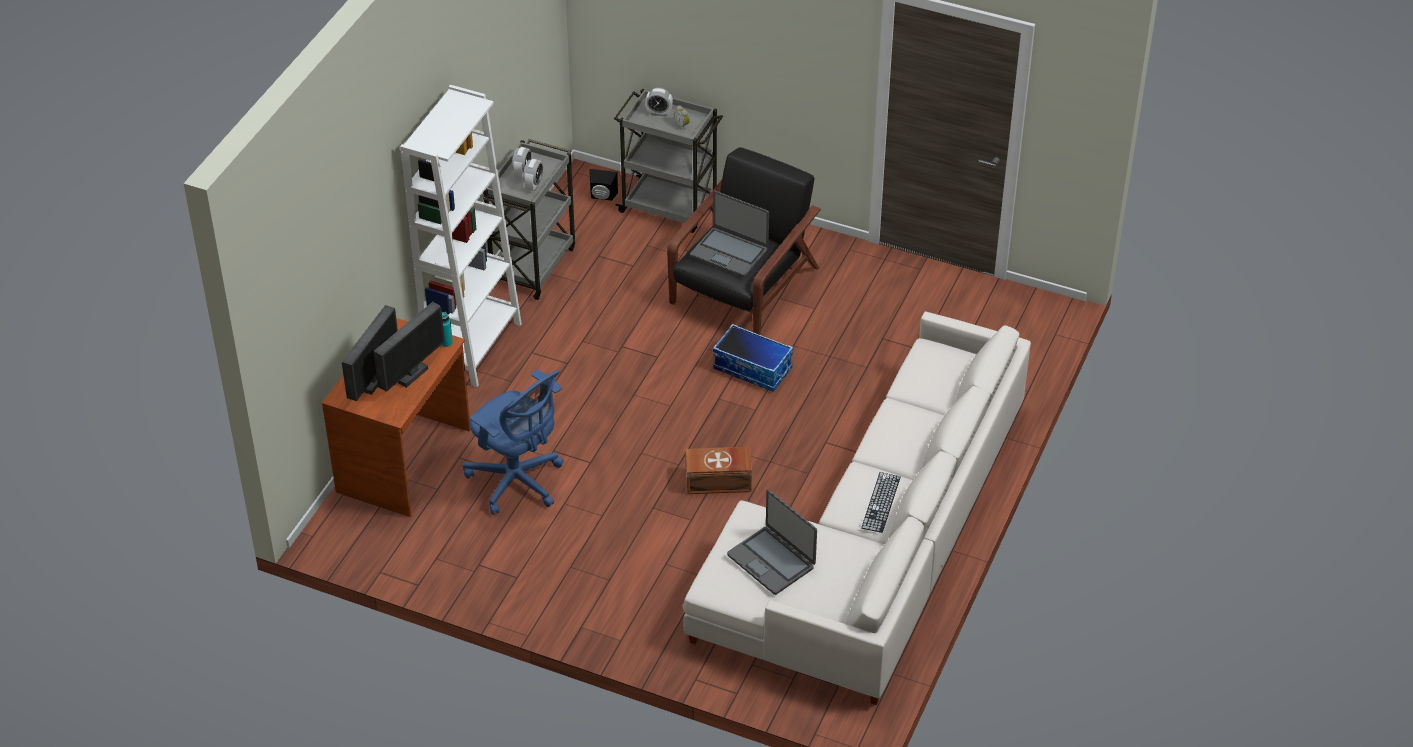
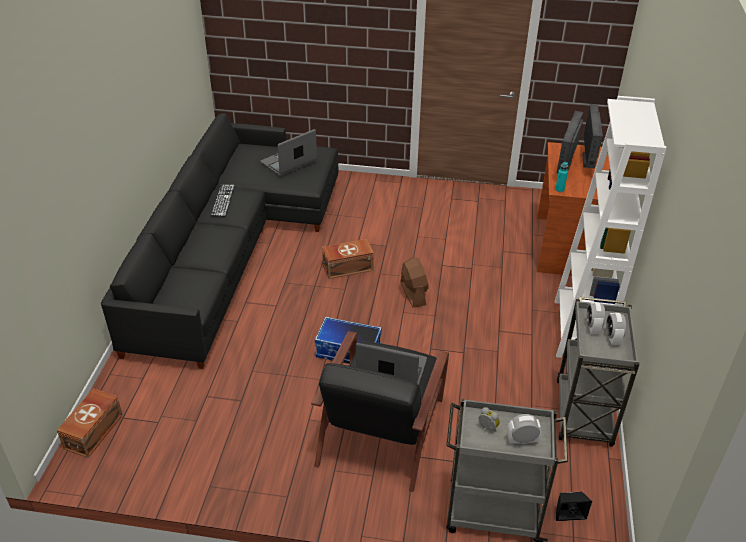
camera: 165 degrees right, 5 degrees down
blue office chair [463,370,564,515] -> none
white sofa [683,312,1031,705] -> black sofa [101,113,338,369]
laptop [727,490,817,595] -> laptop turned 75 degrees counterclockwise [260,129,317,176]
none -> brown storage box [57,388,123,458]
none -> brown fan [401,257,429,308]

